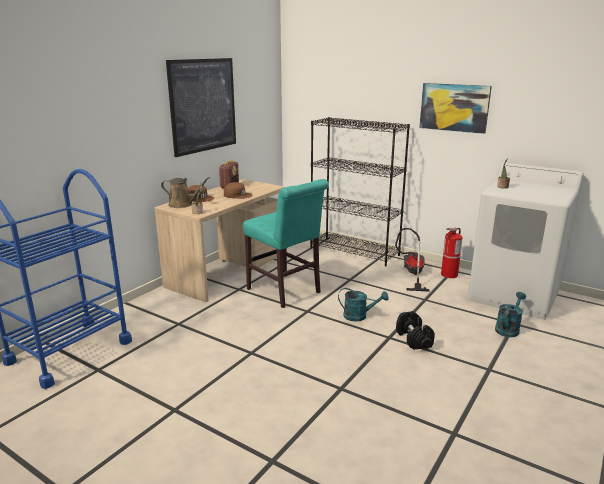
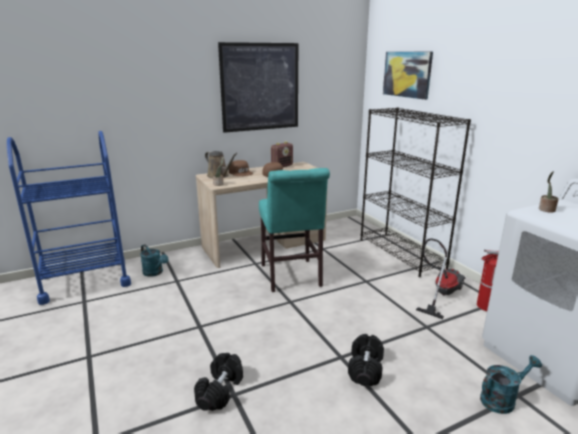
camera: 30 degrees right, 0 degrees up
turquoise watering can [338,288,389,322] -> turquoise watering can moved to [140,244,168,277]
picture [419,83,492,134] -> picture moved to [383,52,433,100]
none -> black dumbbell [194,353,243,411]

